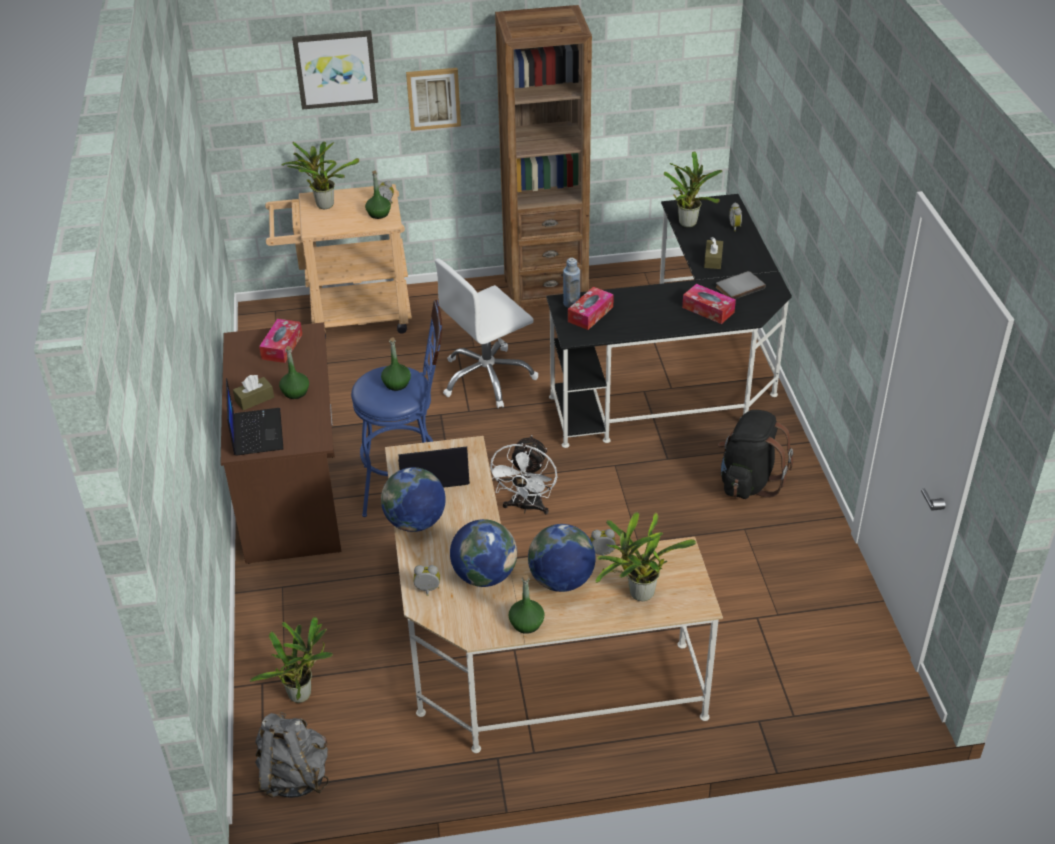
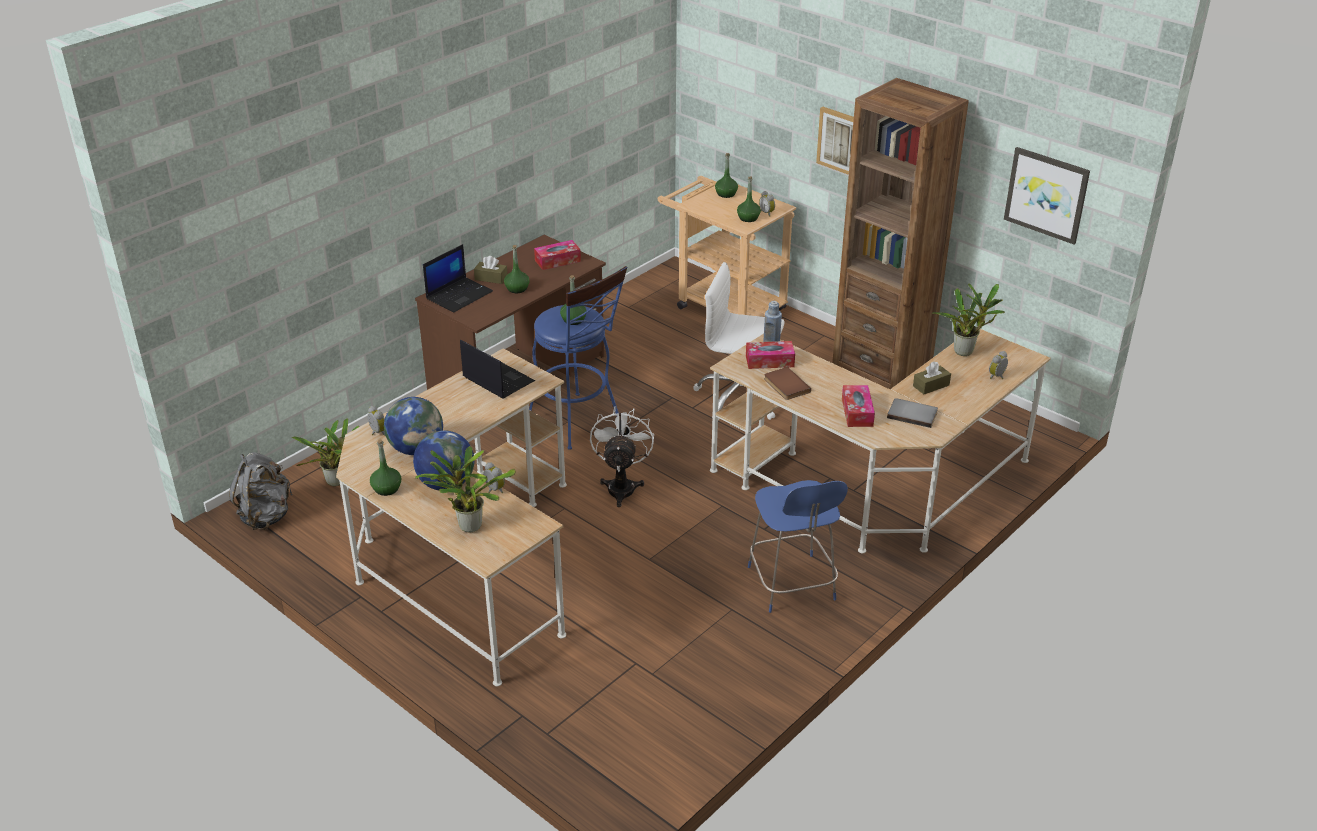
camera: 50 degrees right, 5 degrees down
potted plant [281,141,359,210] -> green bottle [715,153,738,198]
picture [292,30,378,110] -> picture moved to [1004,147,1090,244]
globe [381,467,446,532] -> none
white fan [490,435,558,515] -> white fan turned 120 degrees clockwise [590,407,654,507]
black desk [546,194,792,448] -> beige desk [710,329,1051,553]
black backpack [718,410,793,499] -> blue chair [748,480,848,613]
none -> brown book [764,367,811,400]

